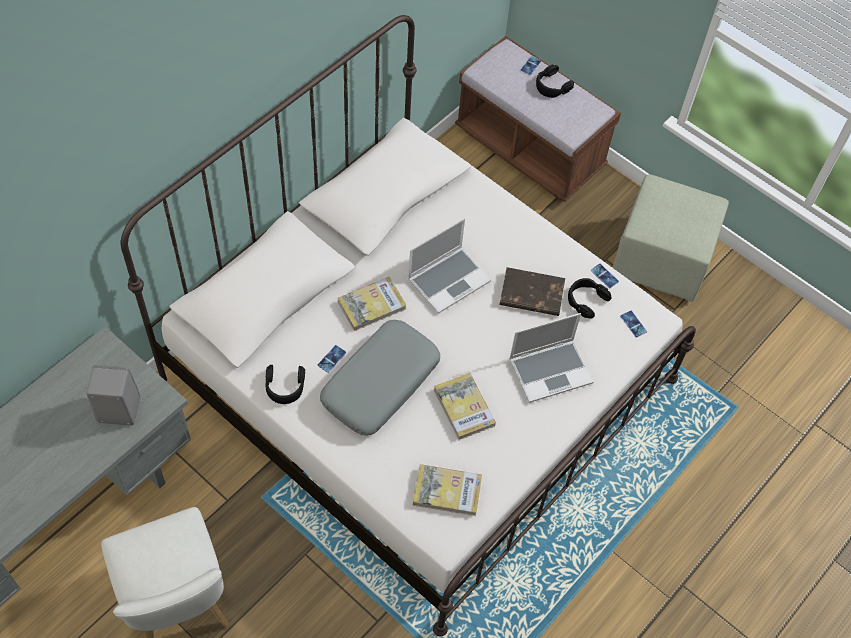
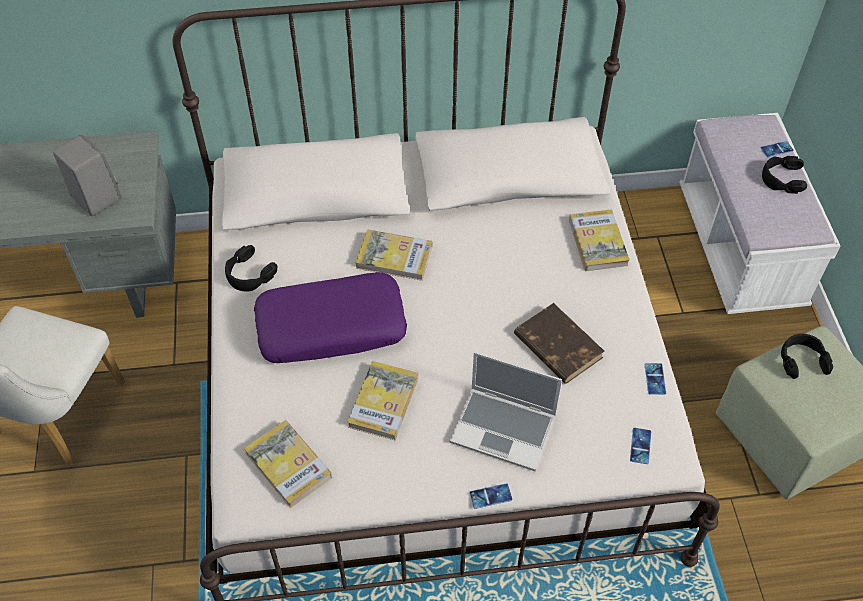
camera: 45 degrees right, 5 degrees down
phone [318,345,346,373] -> phone moved to [470,483,512,509]
grey pillow [320,320,440,435] -> purple pillow [254,272,407,363]
laptop [408,218,491,314] -> none
brown bench [455,36,621,202] -> white bench [679,113,841,314]
black headphones [568,278,612,319] -> black headphones moved to [781,334,833,379]
none -> book [569,209,630,271]

